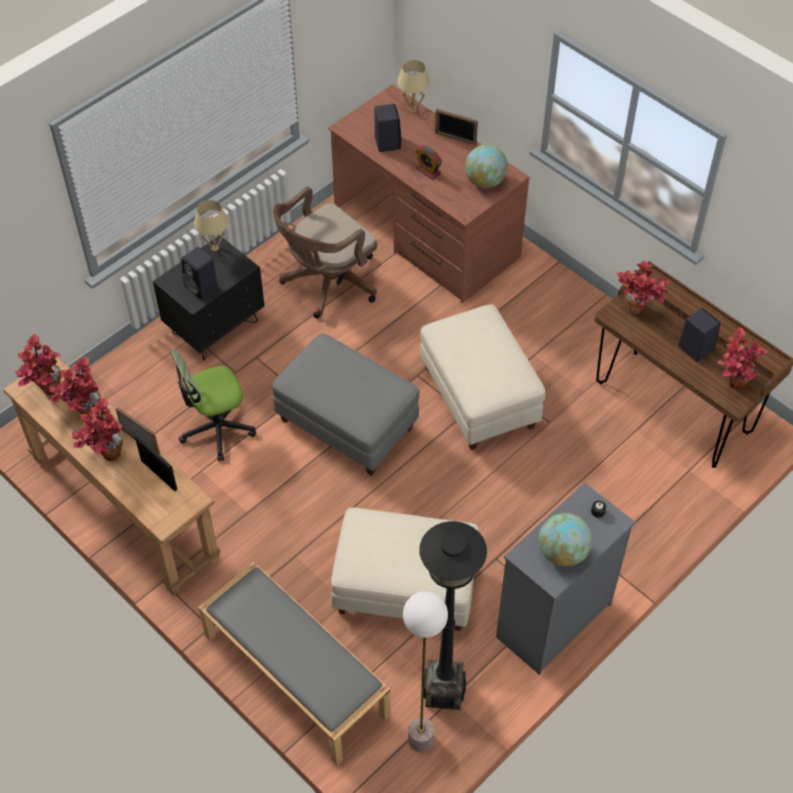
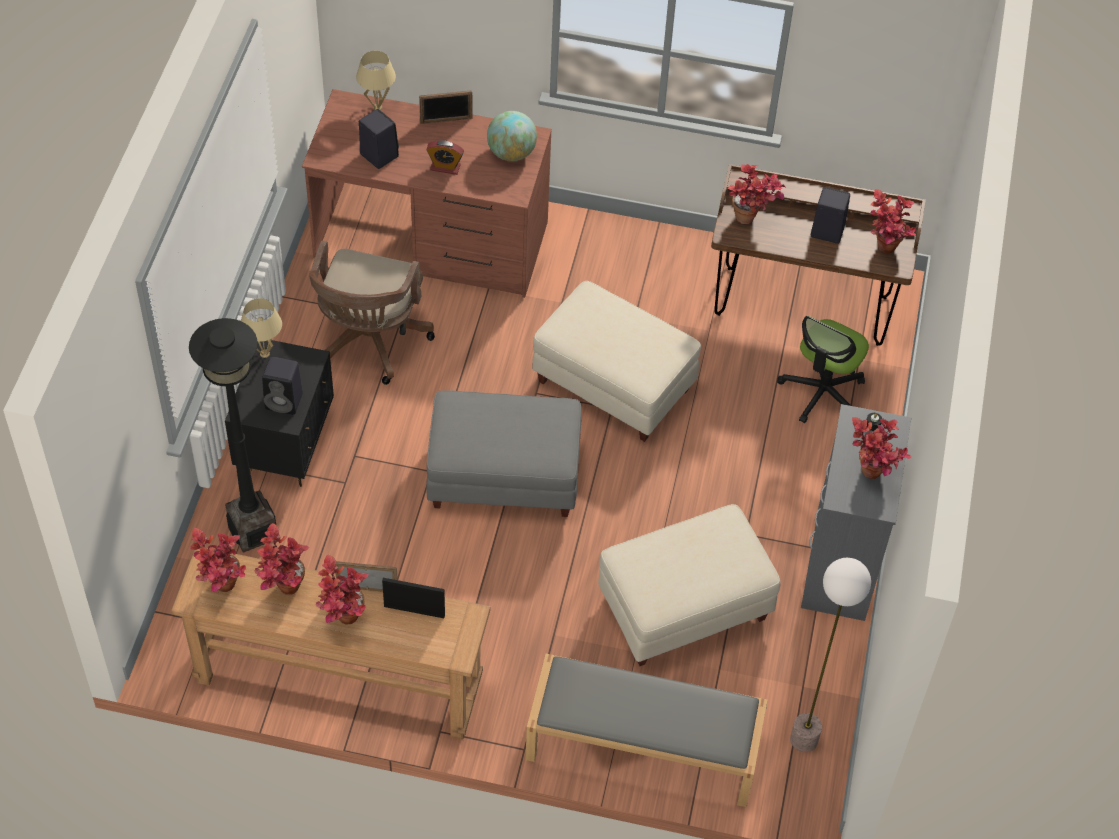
camera: 35 degrees left, 0 degrees up
office chair [170,349,256,461] -> office chair moved to [777,316,869,423]
black floor lamp [419,521,487,710] -> black floor lamp moved to [189,318,276,553]
globe [539,513,593,567] -> potted plant [852,417,911,479]

